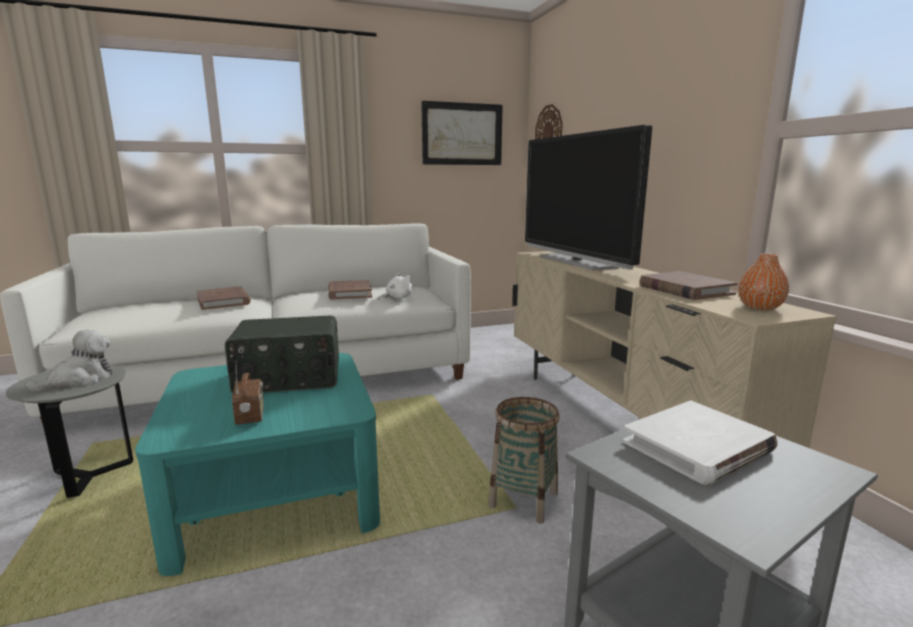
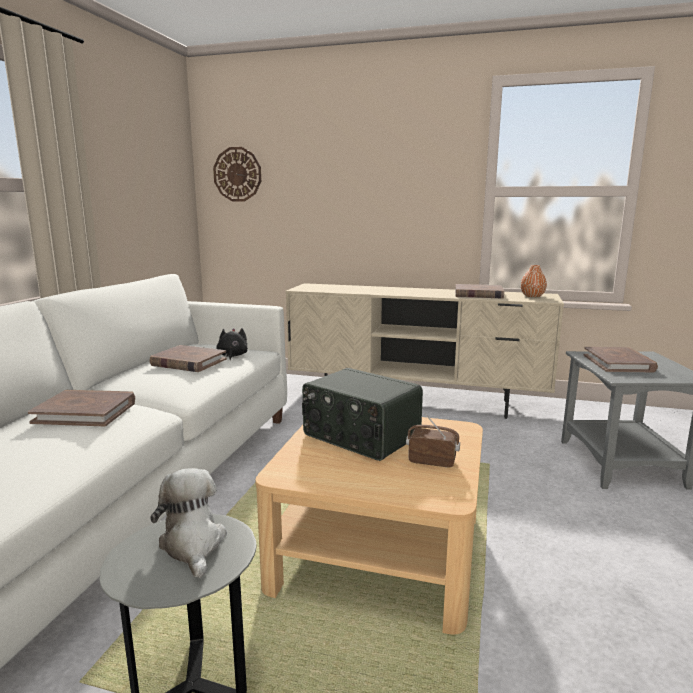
camera: 55 degrees left, 0 degrees up
turquoise coffee table [135,353,380,576] -> beige coffee table [255,417,483,634]
radio [225,316,339,394] -> radio turned 105 degrees clockwise [302,368,423,461]
white plush toy [379,273,413,300] -> black plush toy [216,328,248,360]
picture [421,101,503,165] -> none
basket [488,397,560,523] -> none
television [525,125,652,271] -> none
white book [623,401,778,485] -> brown book [583,347,658,372]

